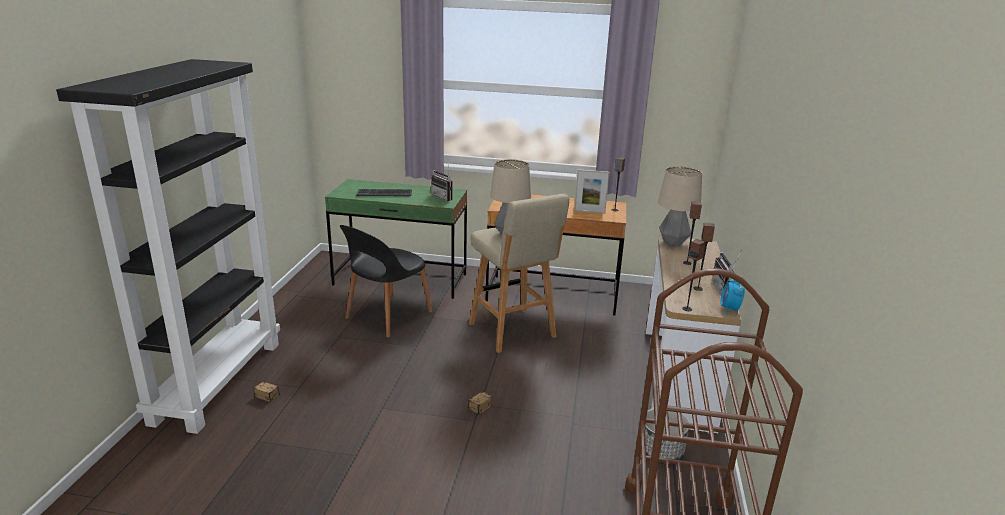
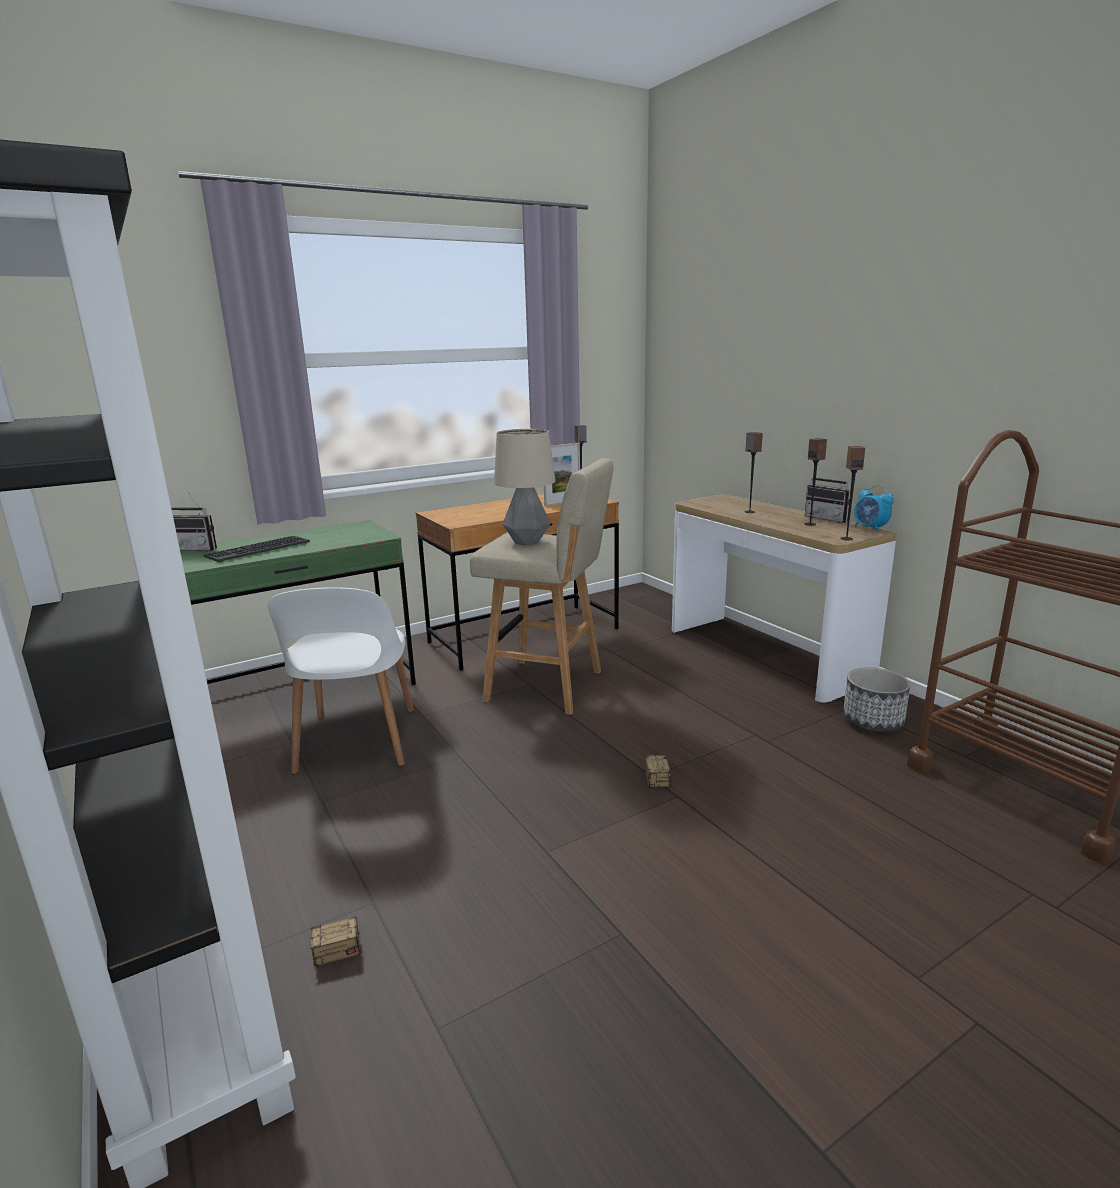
camera: 40 degrees left, 5 degrees down
black chair [340,225,433,338] -> white chair [268,587,414,774]
radio [431,164,453,201] -> radio moved to [172,492,217,552]
table lamp [658,166,702,246] -> none

